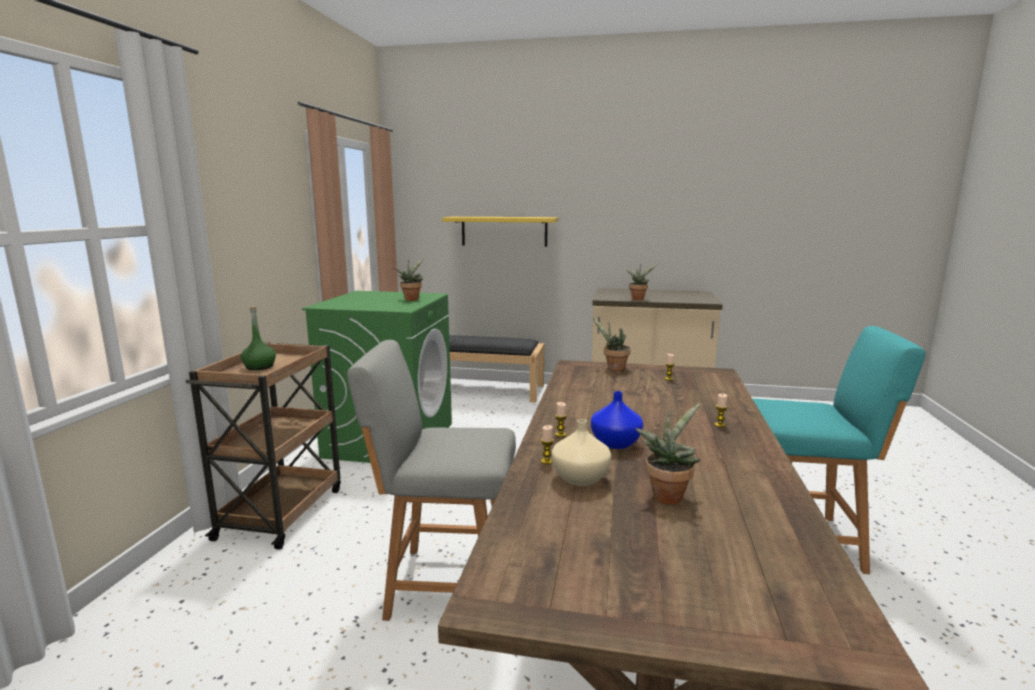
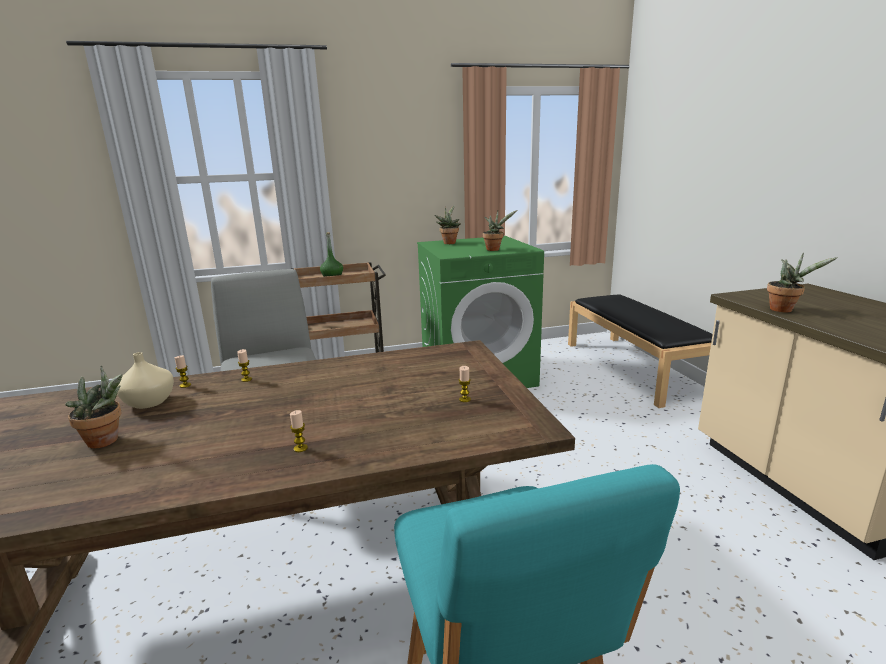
camera: 65 degrees right, 5 degrees up
yellow shelf [442,217,558,247] -> none
blue vase [591,391,643,449] -> none
potted plant [593,318,631,371] -> potted plant moved to [434,205,461,244]

